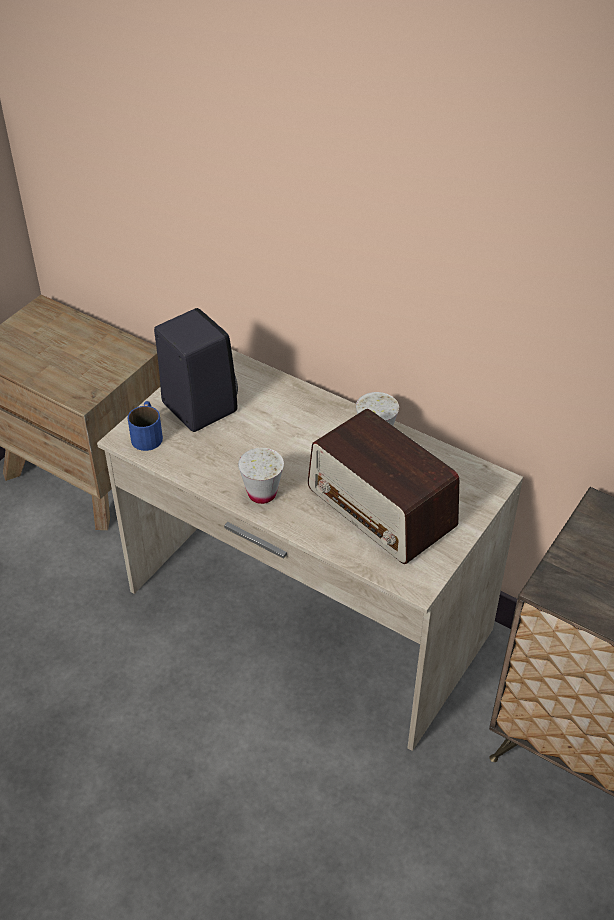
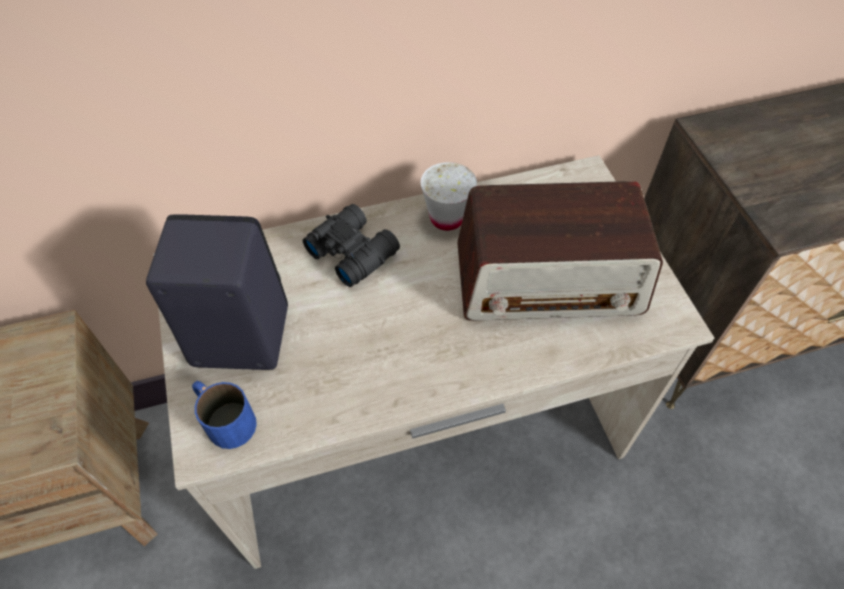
camera: 50 degrees left, 10 degrees up
white cup [238,448,284,504] -> none
none -> black binoculars [303,204,400,287]

